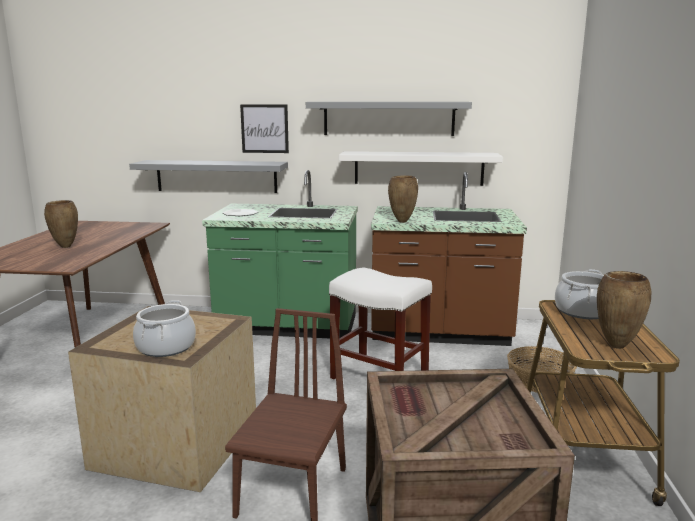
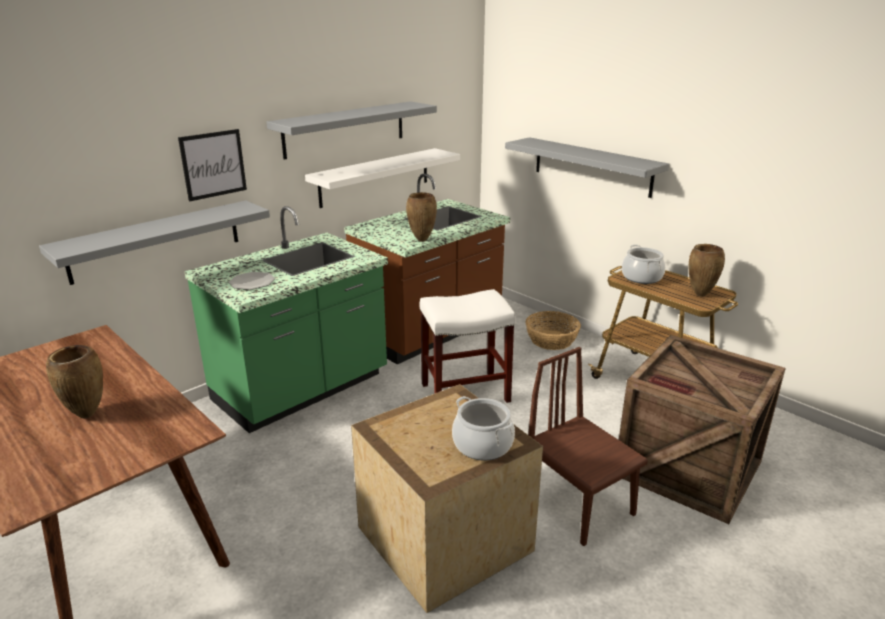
camera: 50 degrees left, 10 degrees up
none -> grey shelf [505,137,669,198]

